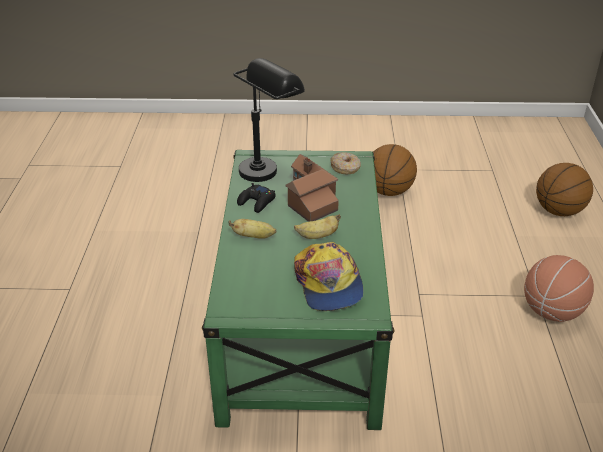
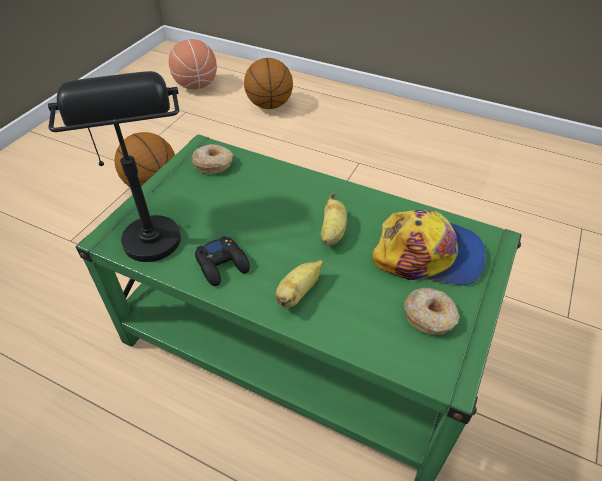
camera: 65 degrees left, 10 degrees up
toy house [285,154,339,222] -> none
basketball [524,255,594,322] -> basketball moved to [169,39,217,90]
none -> donut [404,288,460,335]

